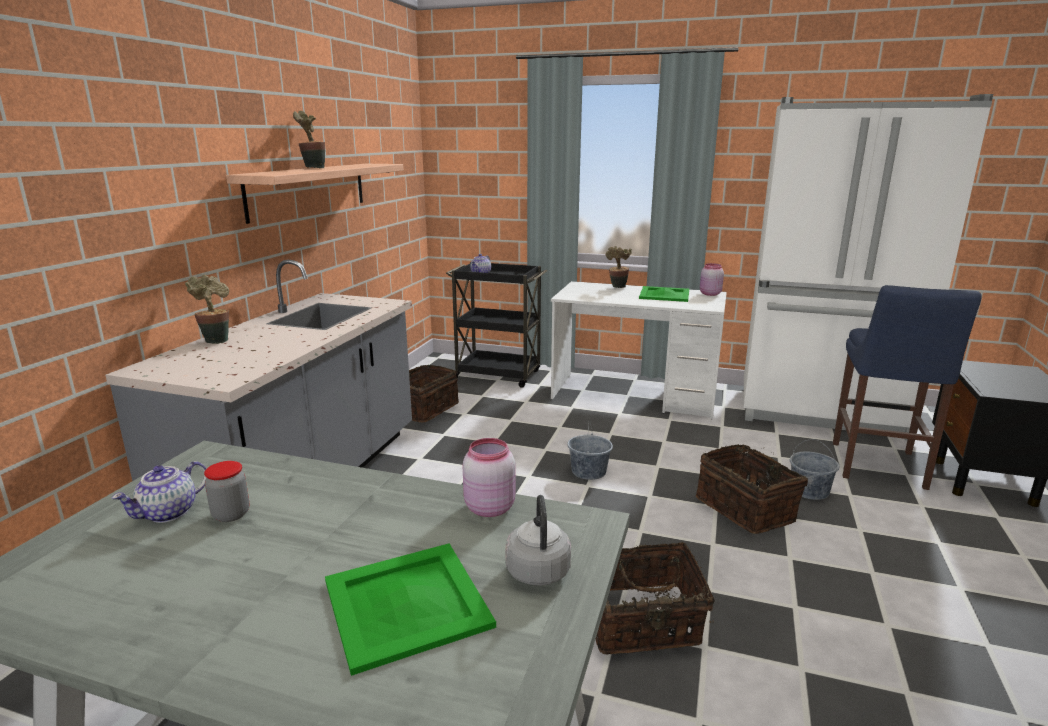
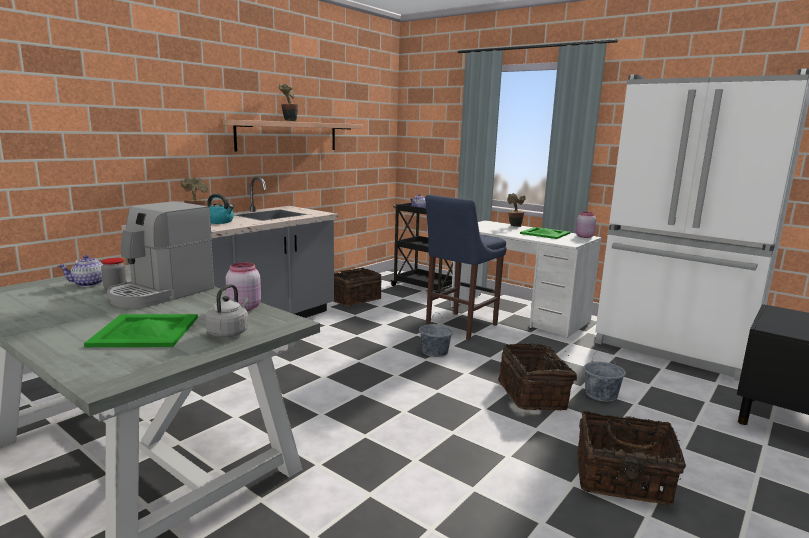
camera: 20 degrees right, 5 degrees down
basket [596,542,715,655] -> basket moved to [577,411,686,505]
blue stool [833,285,981,490] -> blue stool moved to [425,194,507,340]
none -> coffee machine [107,201,214,308]
none -> kettle [207,194,234,224]

